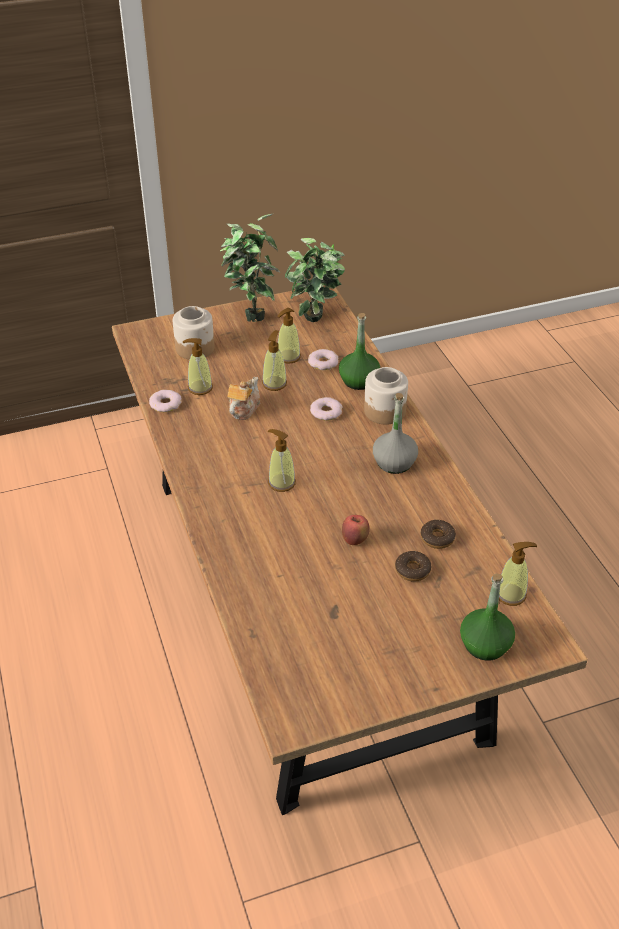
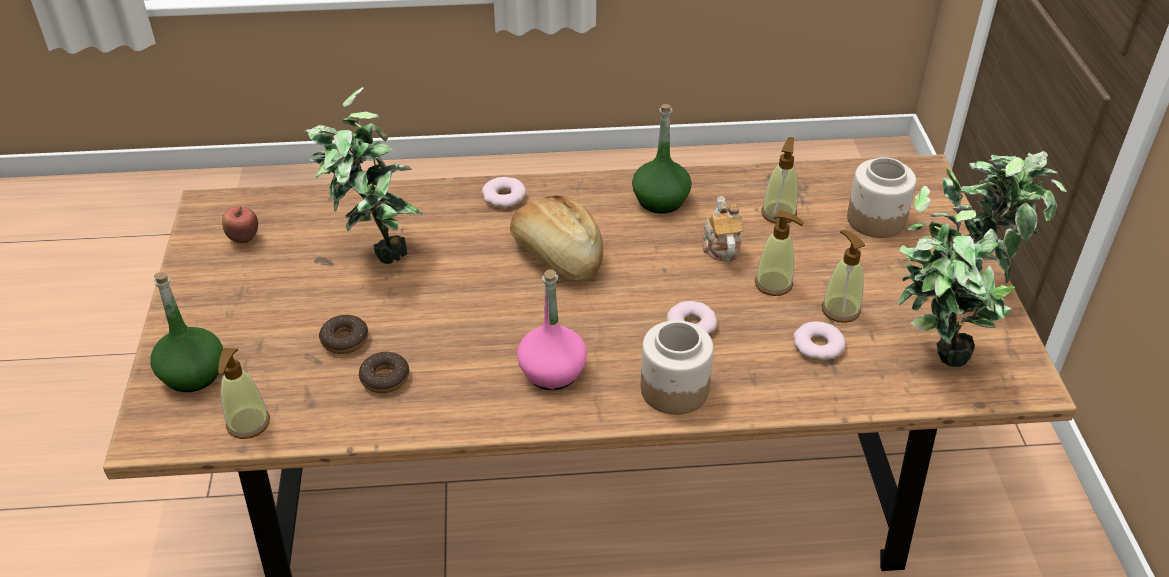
camera: 105 degrees right, 0 degrees up
donut [149,390,182,412] -> donut moved to [482,177,526,208]
teapot [228,377,260,420] -> teapot turned 135 degrees counterclockwise [702,196,744,262]
soap dispenser [268,429,296,492] -> bread [510,195,603,281]
green bottle [339,313,380,390] -> green bottle moved to [632,104,692,214]
apple [342,515,370,545] -> apple moved to [222,206,258,243]
grey bottle [373,393,418,474] -> pink bottle [517,269,587,390]
none -> potted plant [304,87,423,264]

